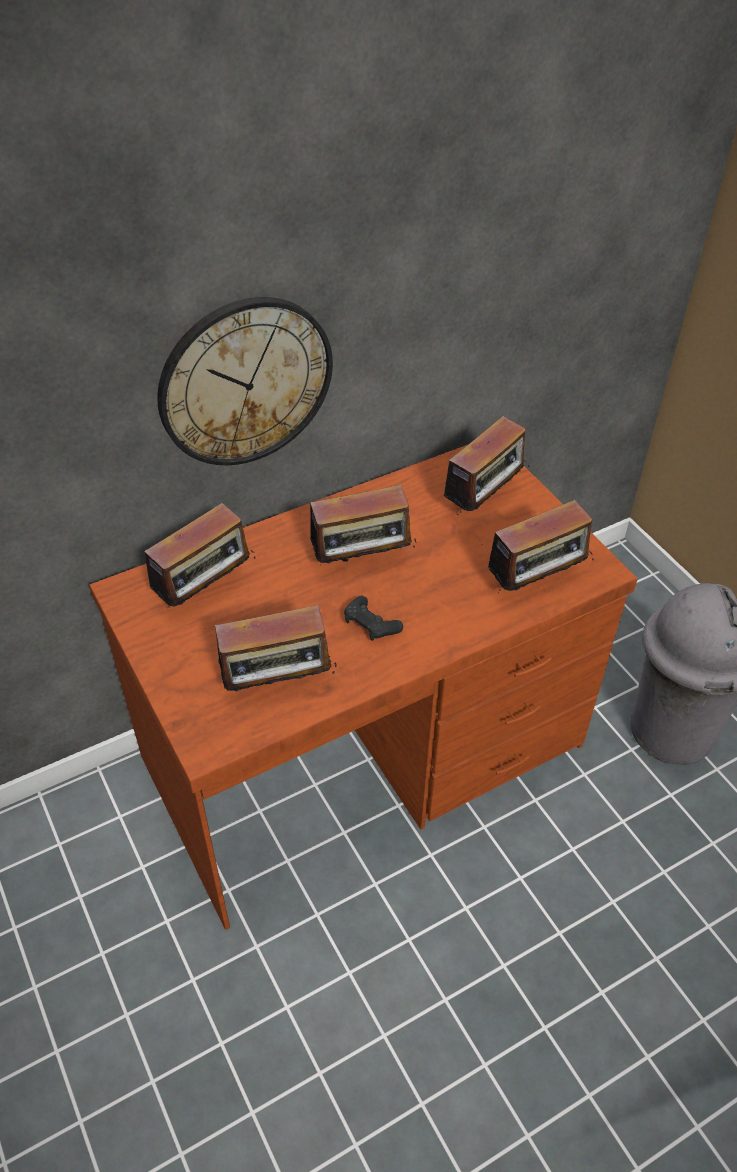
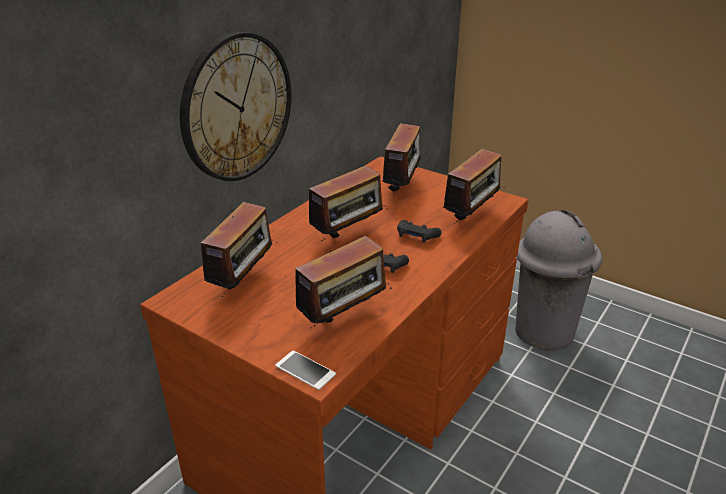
camera: 25 degrees left, 15 degrees down
none -> phone [275,351,336,390]
none -> black game controller [397,220,442,243]

